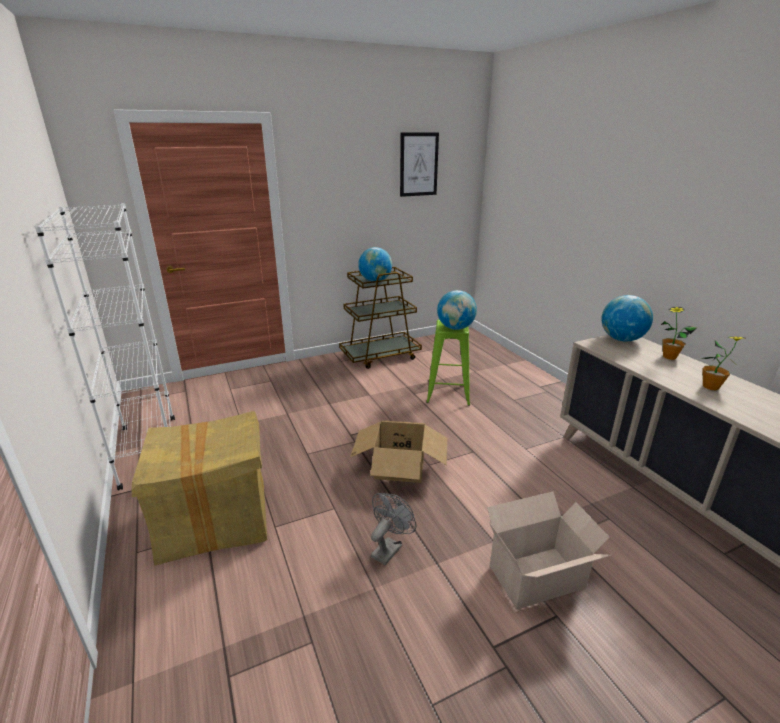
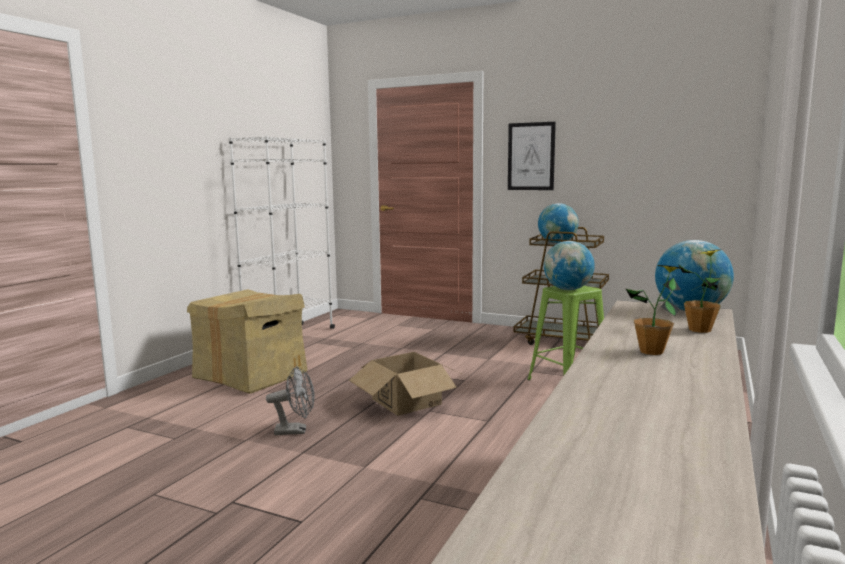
camera: 50 degrees right, 15 degrees down
picture [400,133,439,197] -> picture moved to [508,122,556,190]
cardboard box [487,491,611,610] -> none

